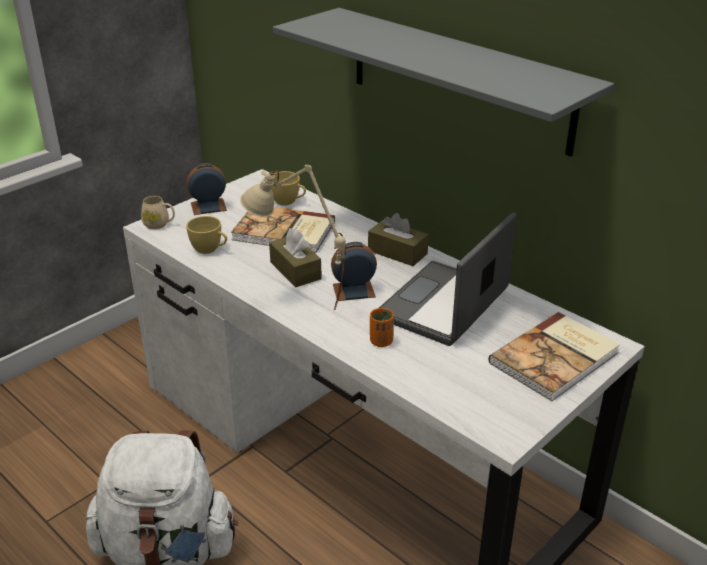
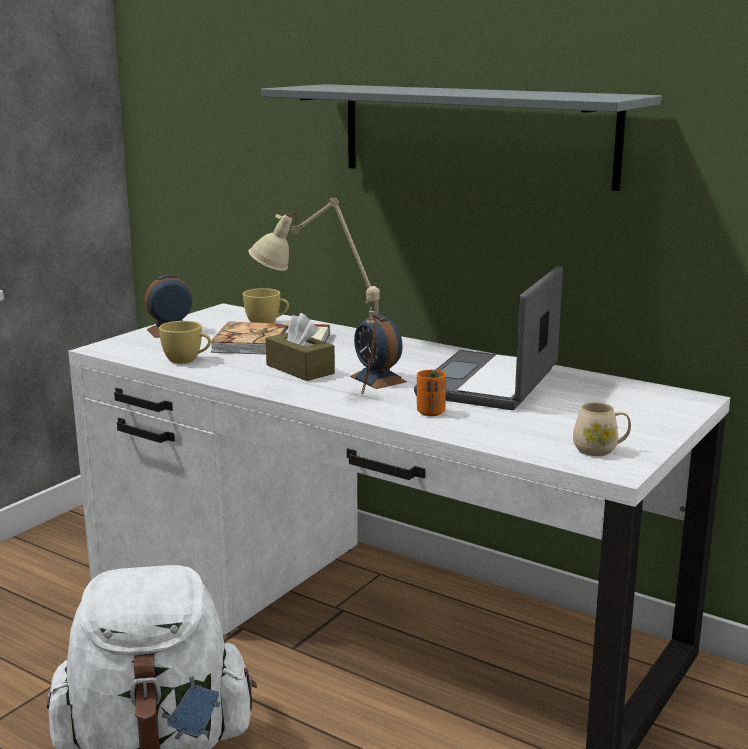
camera: 10 degrees left, 15 degrees down
beige mug [141,196,175,229] -> beige mug moved to [573,402,631,456]
alarm clock [331,242,377,301] -> alarm clock turned 105 degrees counterclockwise [350,314,407,389]
brown tissue box [368,213,429,266] -> none
book [489,312,620,401] -> none

